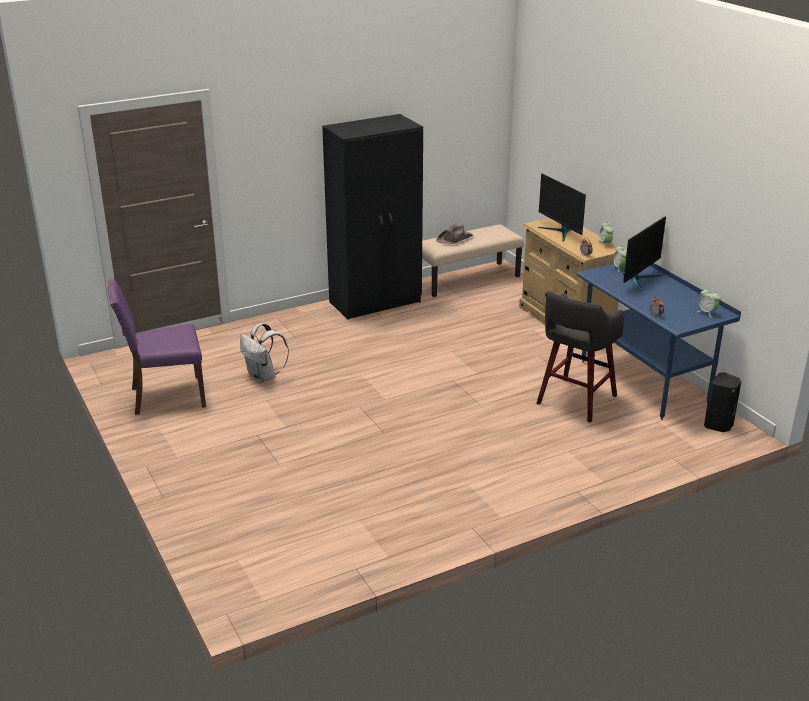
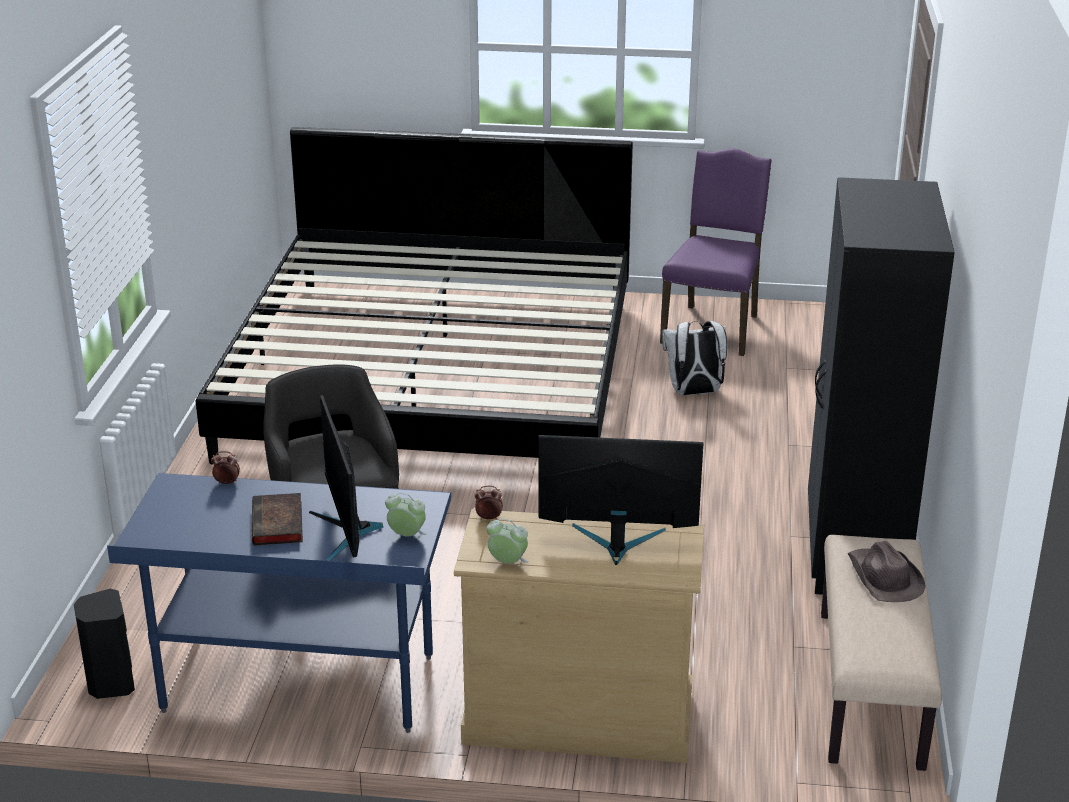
camera: 125 degrees right, 0 degrees up
alarm clock [697,288,721,318] -> none
none -> bed [196,127,633,464]
none -> book [252,493,303,545]

